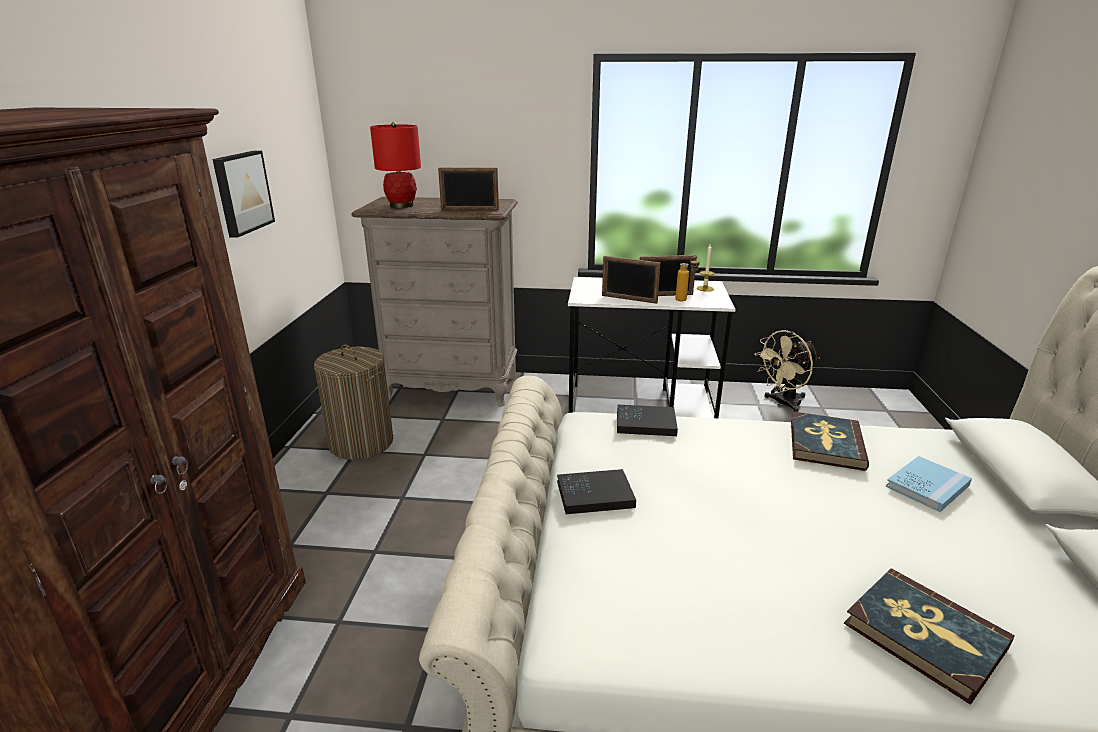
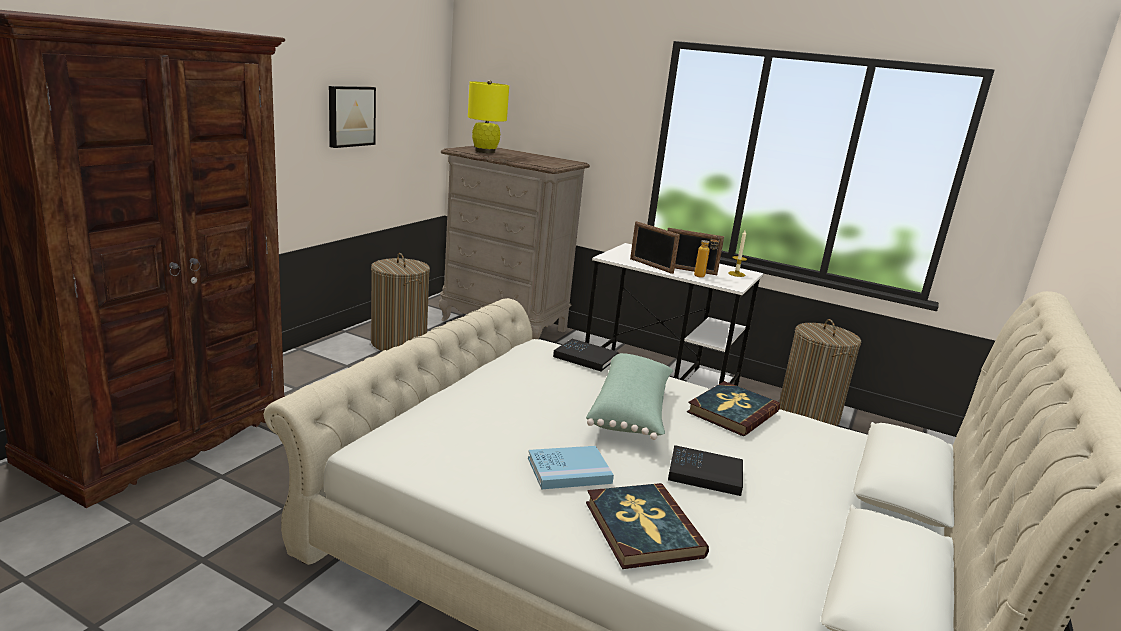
camera: 20 degrees right, 5 degrees down
red table lamp [370,122,421,208] -> yellow table lamp [468,80,509,153]
picture frame [438,168,499,211] -> none
black book [557,469,636,514] -> black book moved to [668,445,743,496]
beige fan [754,330,820,412] -> laundry basket [779,319,861,426]
blue book [886,456,972,512] -> blue book moved to [528,446,614,490]
none -> green pillow [586,353,674,440]

